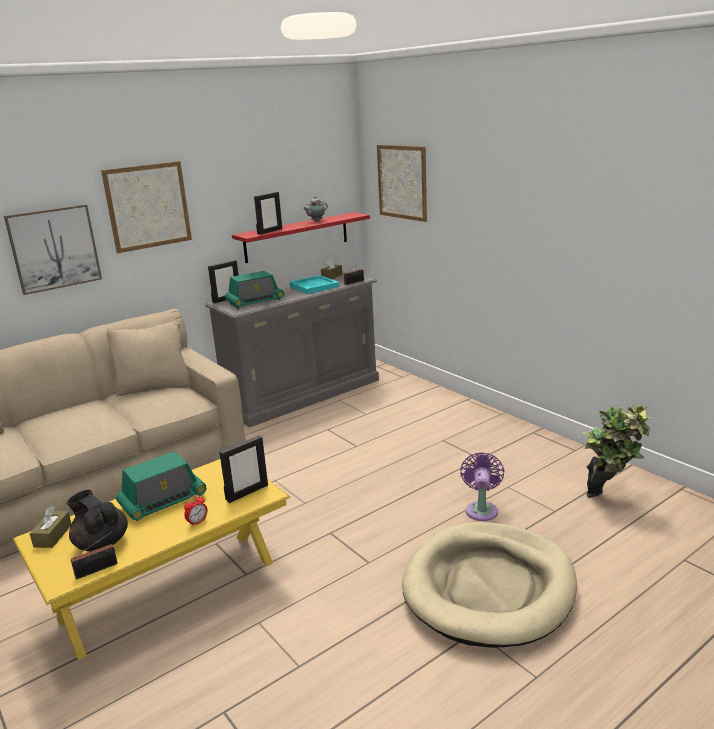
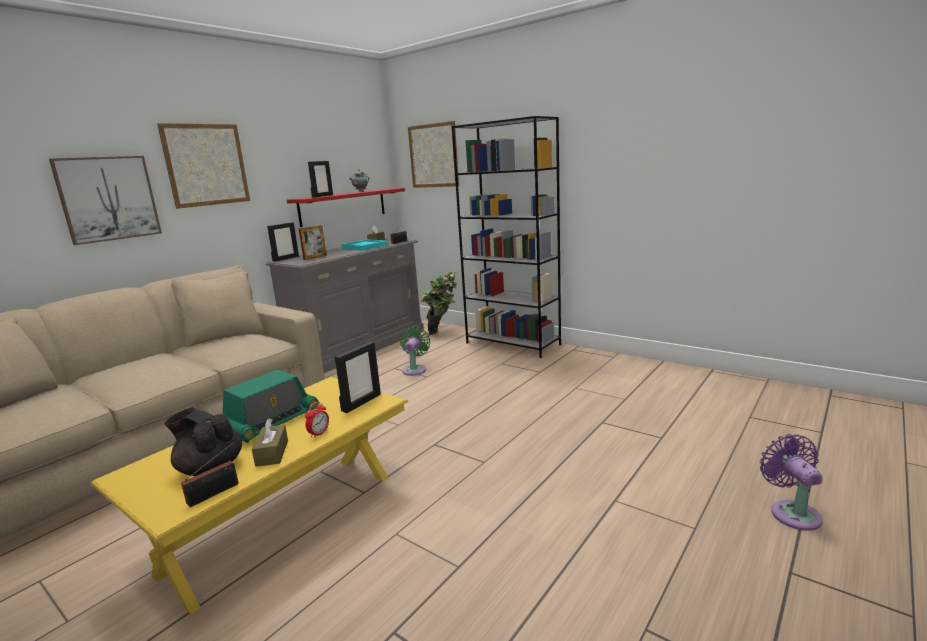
camera: 15 degrees left, 5 degrees down
brown tissue box [30,506,71,548] -> brown tissue box moved to [252,419,288,467]
radio [225,271,284,308] -> picture frame [299,225,327,260]
beige dog bed [402,522,577,648] -> none
purple fan [460,452,504,521] -> purple fan moved to [760,434,823,531]
potted plant [583,403,651,498] -> potted plant moved to [421,272,457,336]
none -> green fan [400,326,430,376]
none -> grey bookcase [452,116,561,358]

